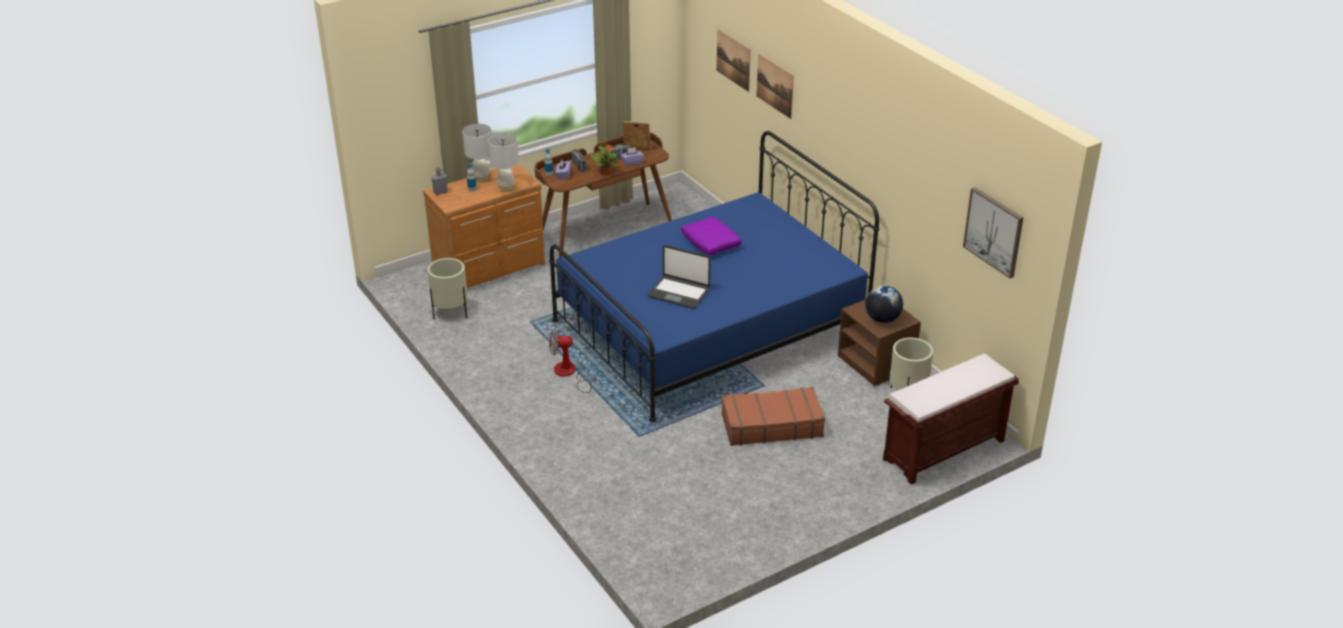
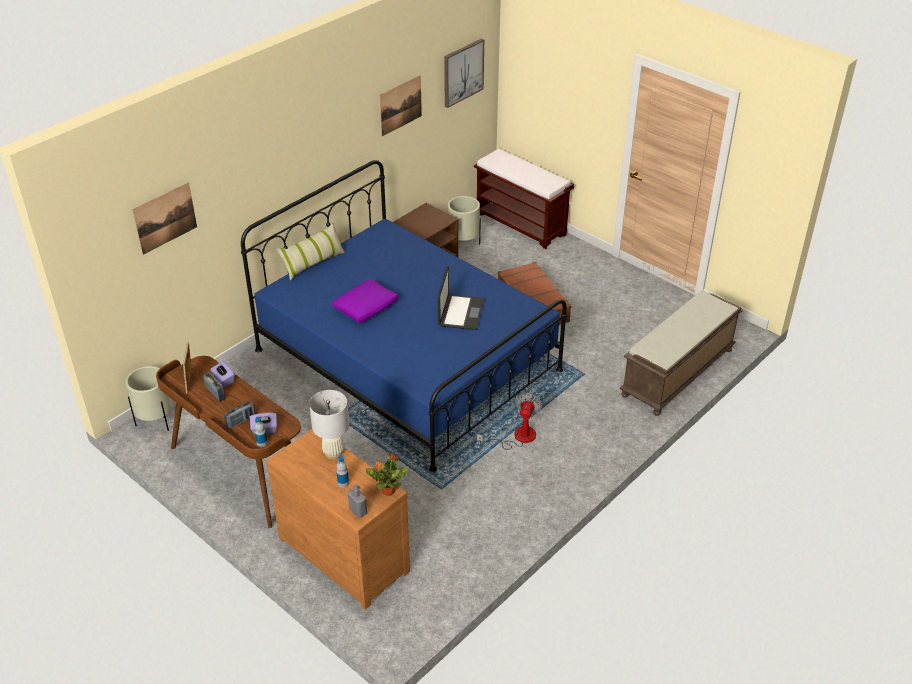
camera: 105 degrees left, 5 degrees up
beige planter [427,258,468,320] -> beige planter moved to [125,366,172,431]
white table lamp [462,124,492,182] -> none
fan [549,328,595,393] -> fan turned 150 degrees counterclockwise [477,392,542,450]
potted plant [591,141,619,175] -> potted plant moved to [366,454,408,496]
picture [757,54,794,119] -> picture moved to [380,75,422,136]
globe [865,285,903,323] -> none
none -> pillow [277,223,346,281]
none -> brown bench [619,291,743,416]

